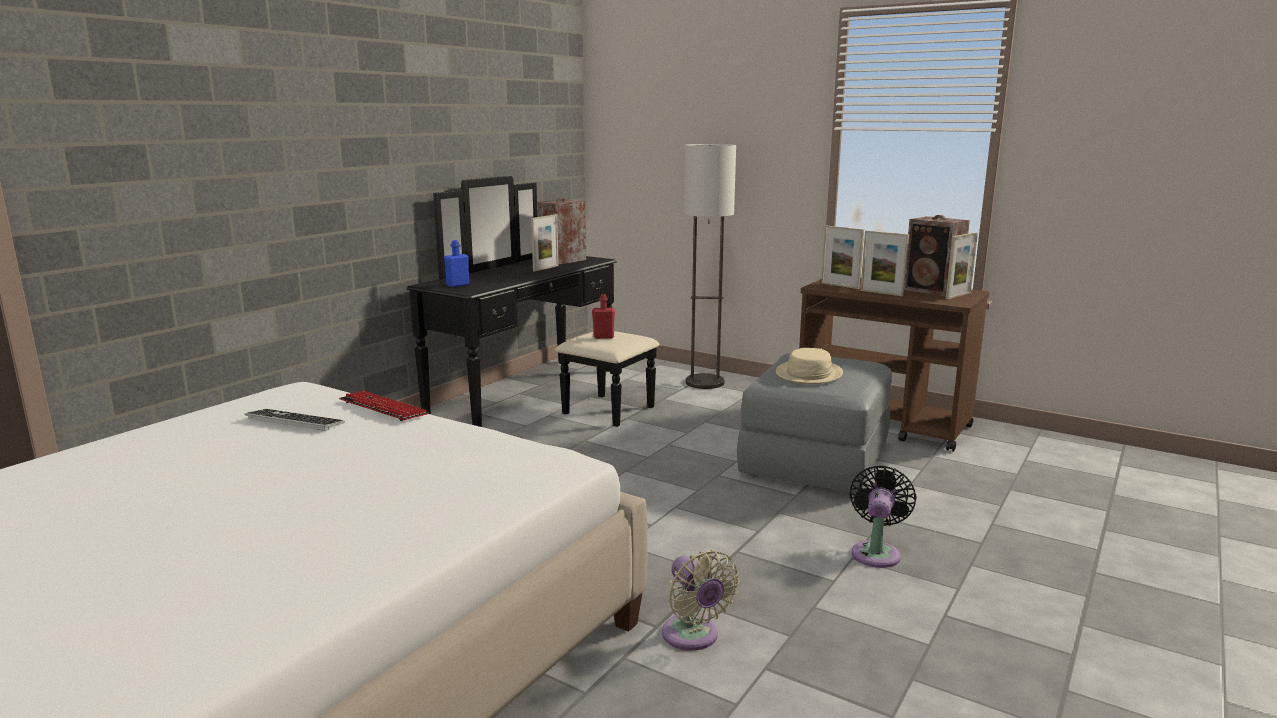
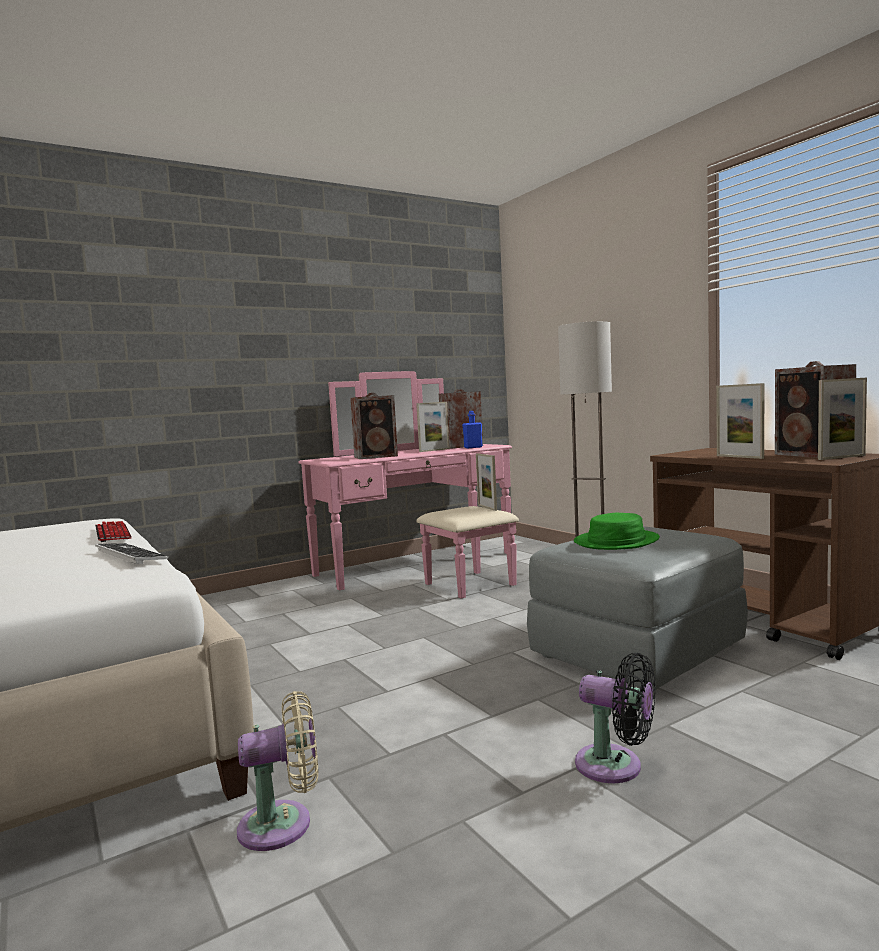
camera: 25 degrees right, 10 degrees down
keyboard [245,409,345,431] -> keyboard moved to [95,543,168,564]
black dresser [407,176,660,427] -> pink dresser [298,371,519,599]
blue bottle [444,240,469,287] -> blue bottle moved to [462,411,482,448]
red bottle [592,294,615,339] -> none
beige fan [662,550,739,651] -> beige fan turned 105 degrees counterclockwise [237,691,318,851]
beige hat [776,348,843,384] -> green hat [574,513,660,550]
picture frame [821,226,864,289] -> picture frame moved to [476,453,497,511]
black fan [850,465,917,568] -> black fan turned 75 degrees clockwise [575,653,656,783]
none -> speaker [350,393,398,459]

